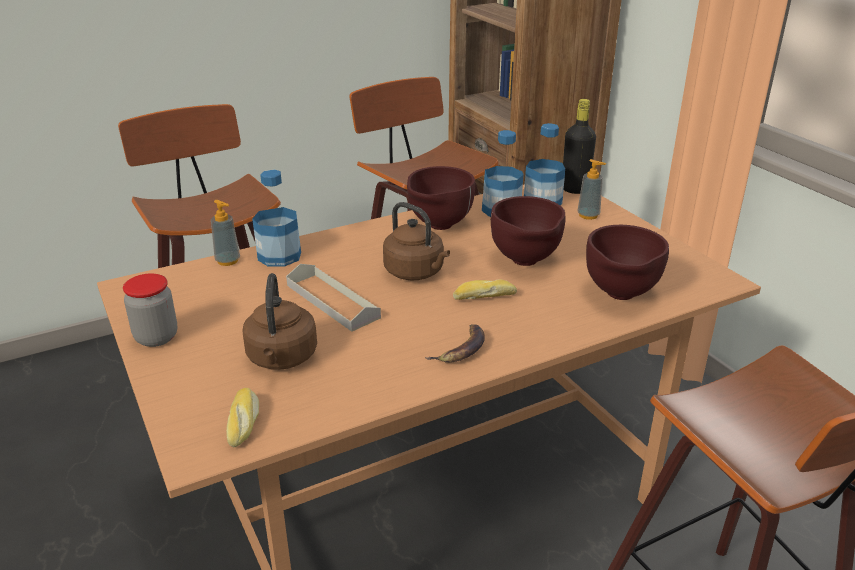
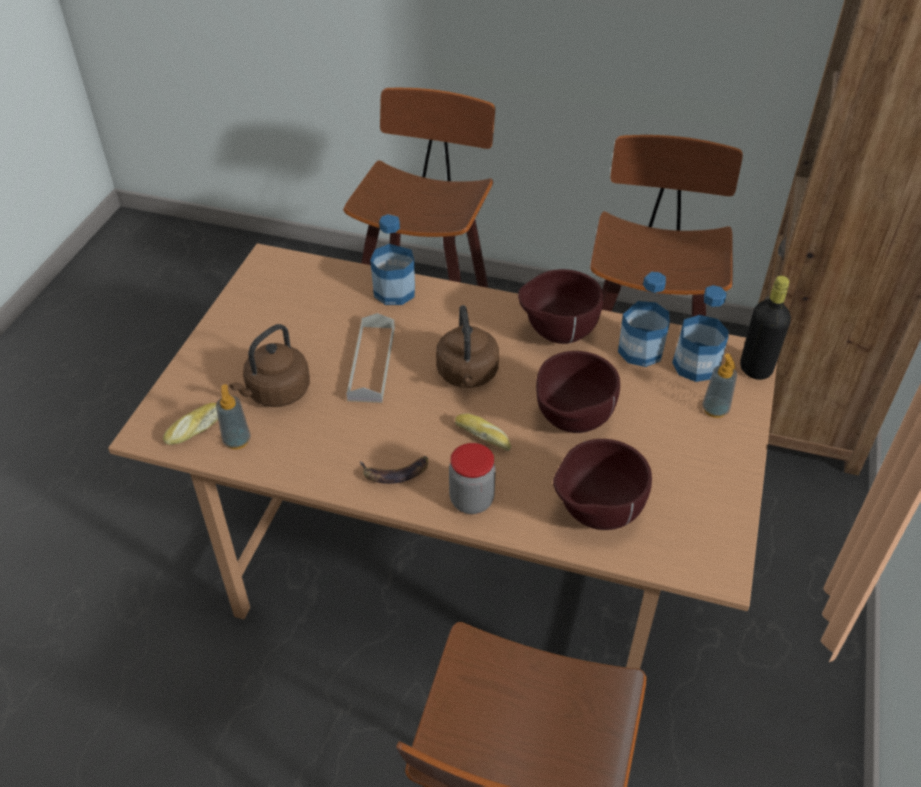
camera: 45 degrees right, 15 degrees up
jar [123,273,177,347] -> jar moved to [449,443,496,514]
soap dispenser [211,200,240,266] -> soap dispenser moved to [216,384,251,449]

